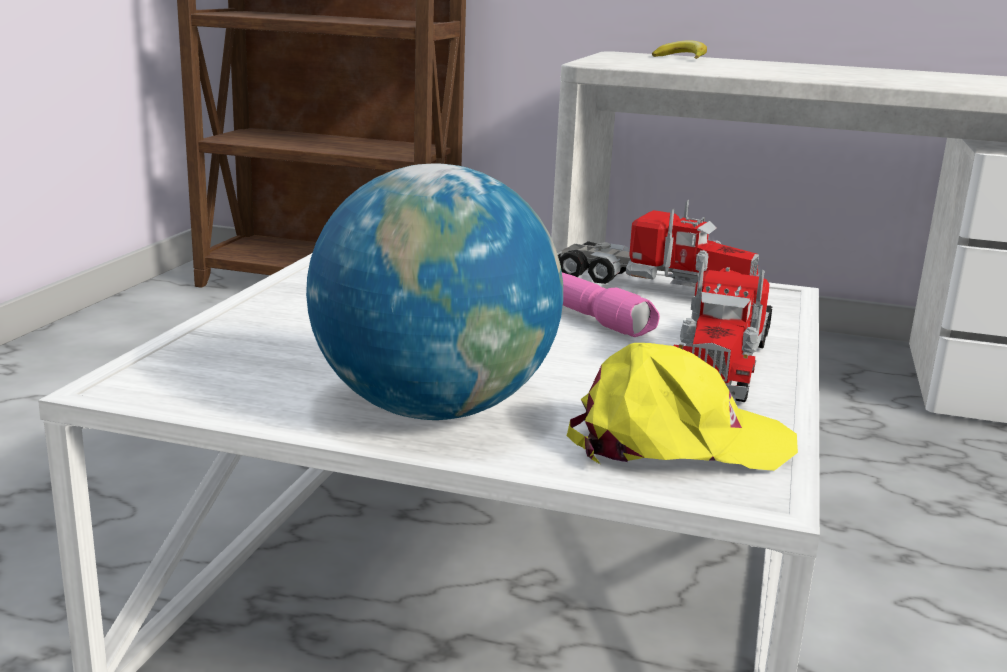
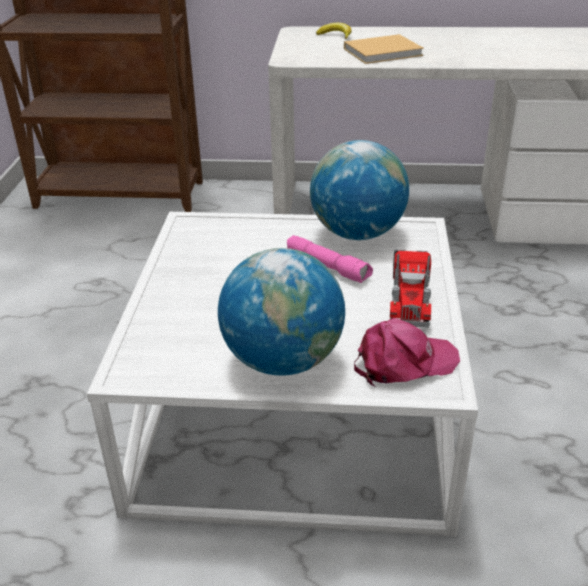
camera: 10 degrees left, 15 degrees up
toy truck [557,200,759,287] -> globe [310,140,409,240]
yellow cap [567,343,798,471] -> pink cap [354,318,460,387]
none -> beige book [344,34,424,64]

